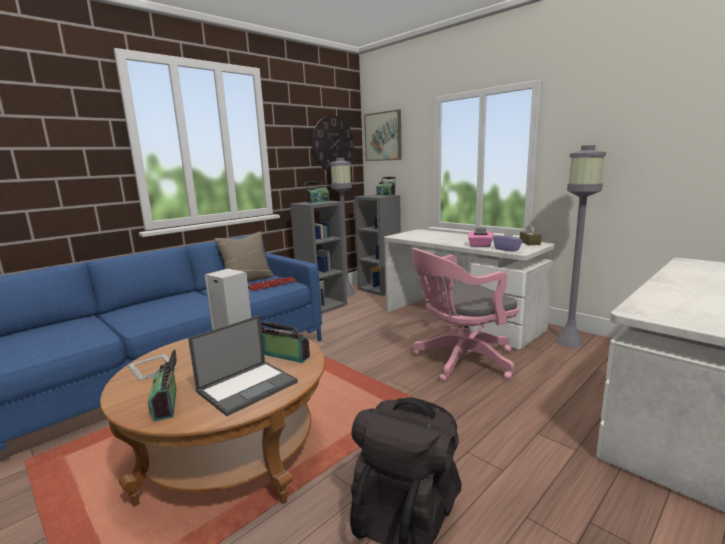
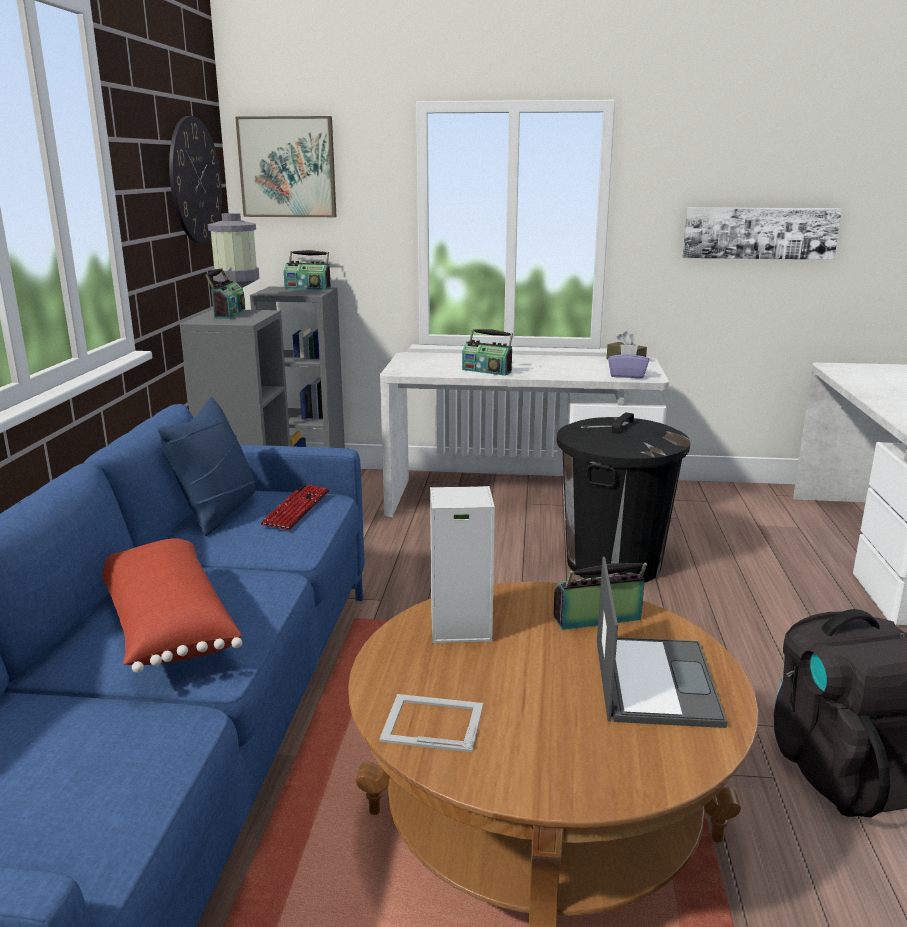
camera: 40 degrees left, 5 degrees up
radio [148,349,177,421] -> radio moved to [462,329,513,376]
beige pillow [214,232,274,282] -> blue pillow [157,397,255,536]
pink office chair [412,248,519,382] -> black trash can [557,412,690,583]
pink tissue box [468,228,493,247] -> none
grey floor lamp [556,145,606,348] -> none
none -> red pillow [102,538,242,673]
none -> picture [682,207,842,260]

